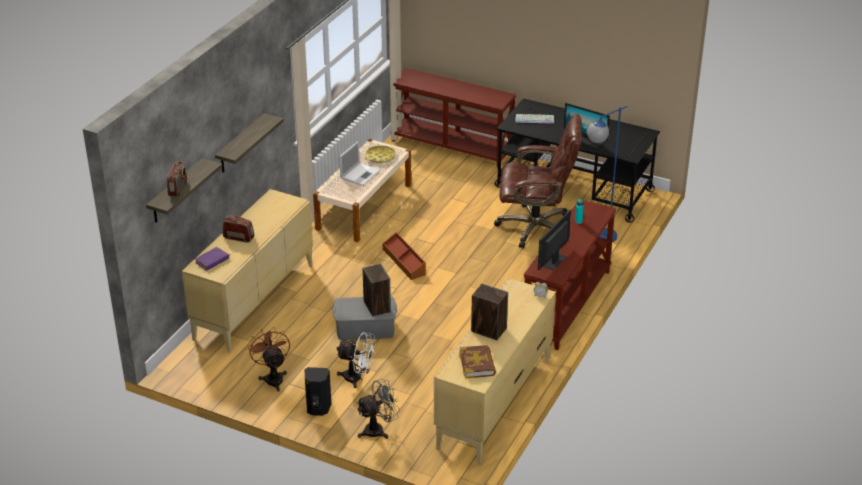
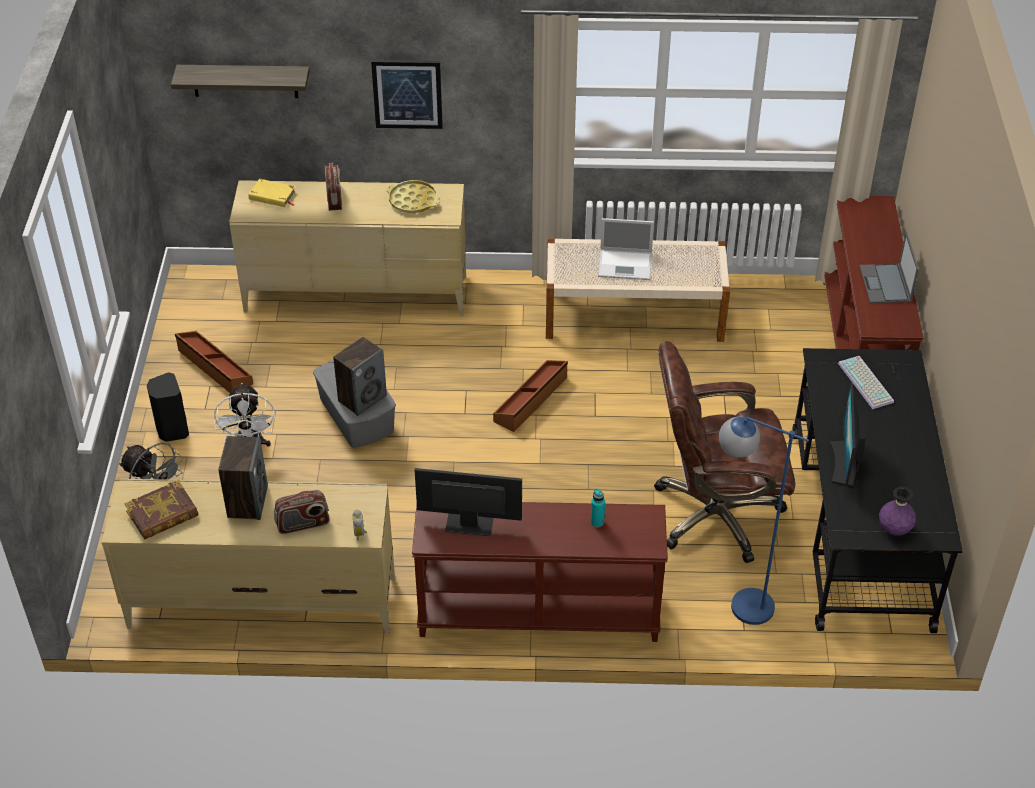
camera: 65 degrees right, 10 degrees up
radio [167,161,187,197] -> radio moved to [274,490,330,534]
purple book [195,247,230,271] -> yellow book [248,179,296,207]
shelf [215,113,284,173] -> picture [371,60,443,129]
brown fan [248,327,290,392] -> brown storage box [175,331,253,393]
yellow tray [365,145,396,163] -> yellow tray moved to [387,180,439,213]
brown office chair [494,114,582,248] -> brown office chair turned 105 degrees clockwise [654,341,795,563]
none -> laptop [860,232,919,303]
none -> purple vase [879,487,916,536]

